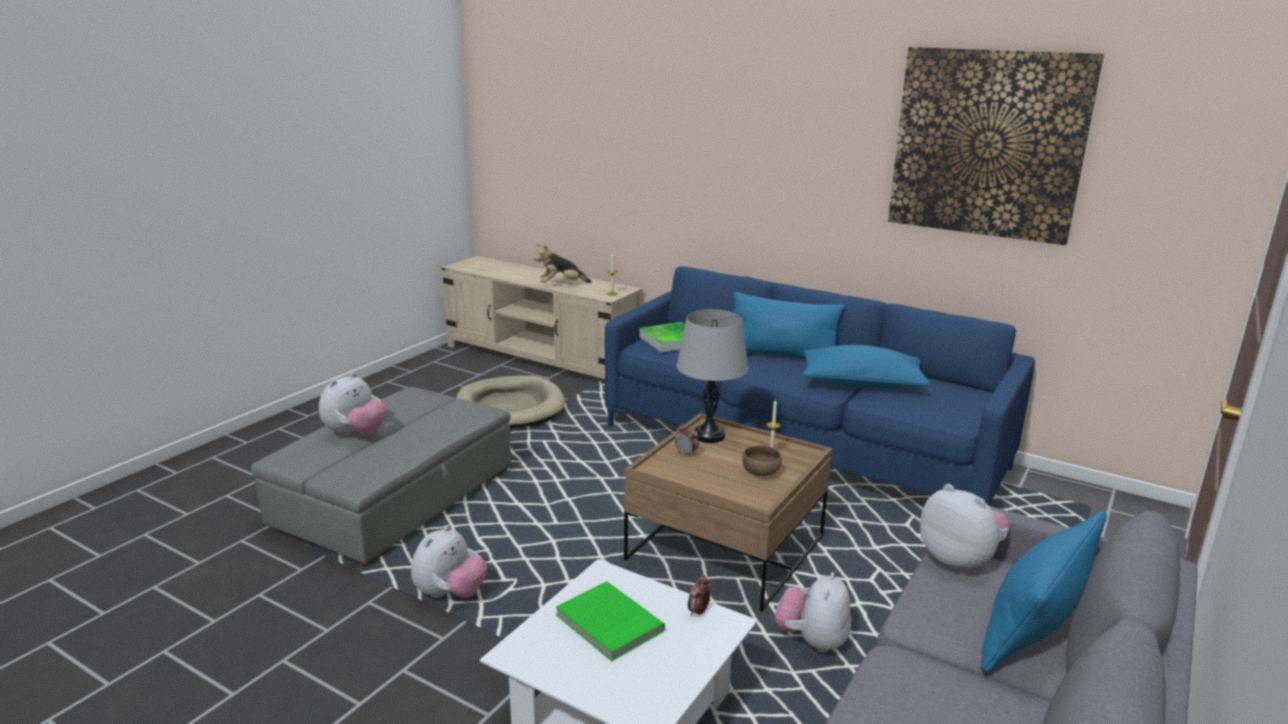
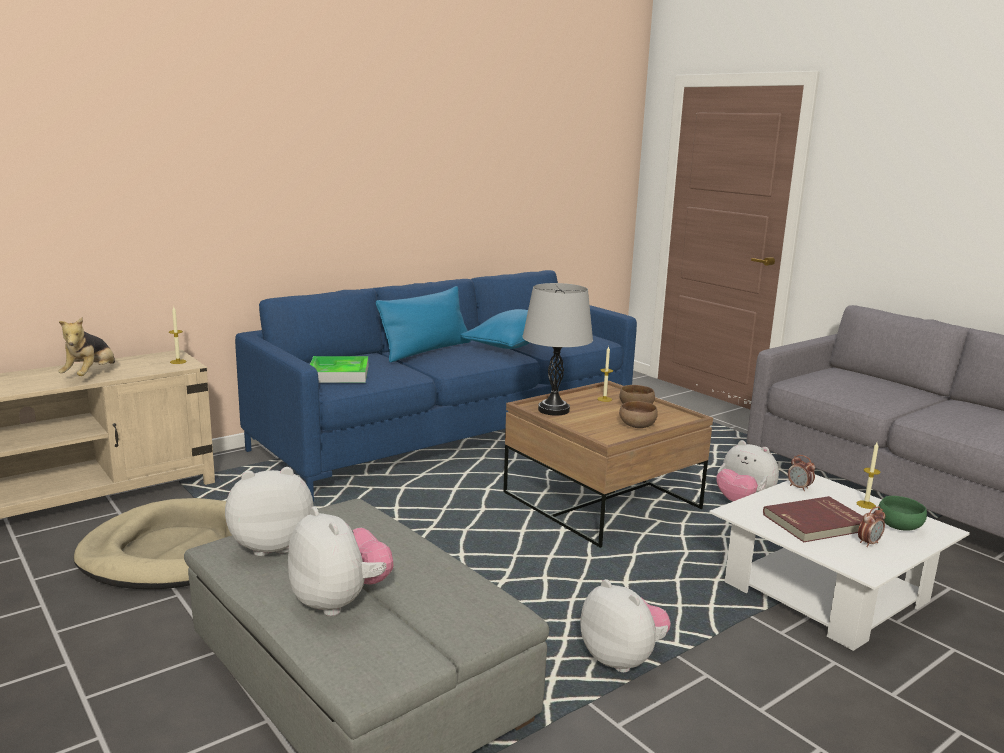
camera: 70 degrees left, 5 degrees down
green book [556,581,665,661] -> red book [763,496,863,542]
alarm clock [675,424,699,457] -> alarm clock moved to [858,507,885,547]
picture [888,47,1104,245] -> none
plush toy [920,484,1010,573] -> plush toy moved to [225,467,314,556]
blue pillow [981,510,1107,673] -> none
none -> brown bowl [619,401,658,428]
none -> candle [857,443,881,509]
none -> green bowl [878,496,927,531]

